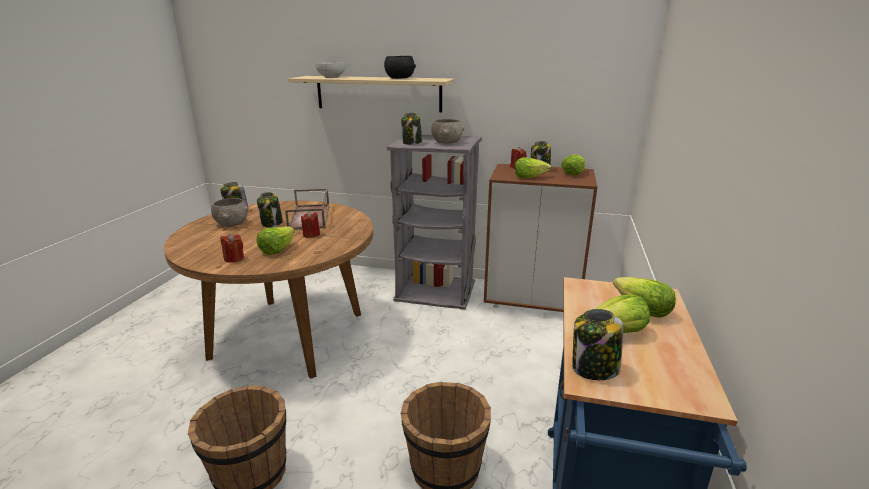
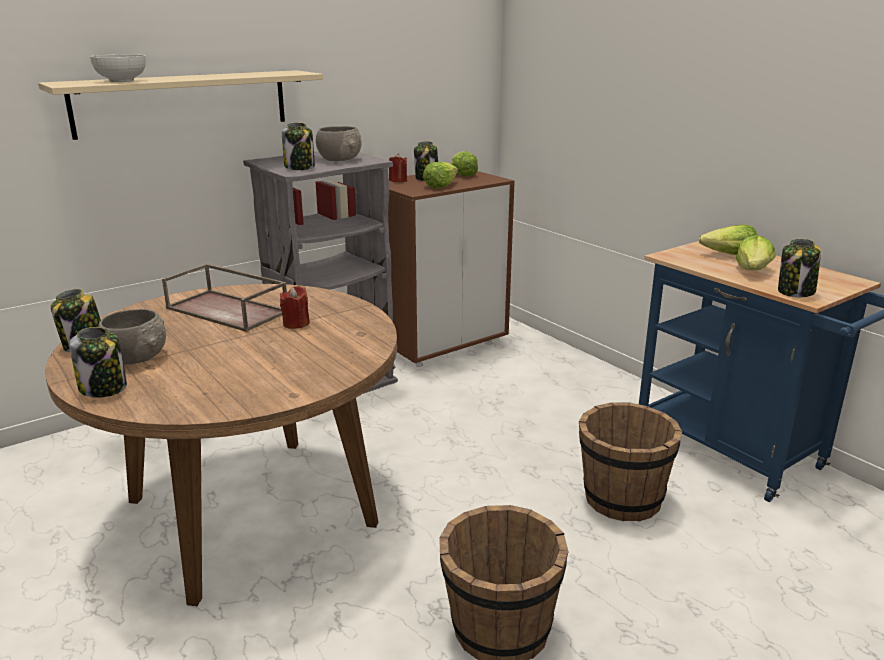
camera: 50 degrees left, 0 degrees up
red candle [221,233,244,263] -> none
lettuce [256,226,294,255] -> none
jar [257,192,283,227] -> jar moved to [69,327,127,398]
black bowl [384,56,416,79] -> none

